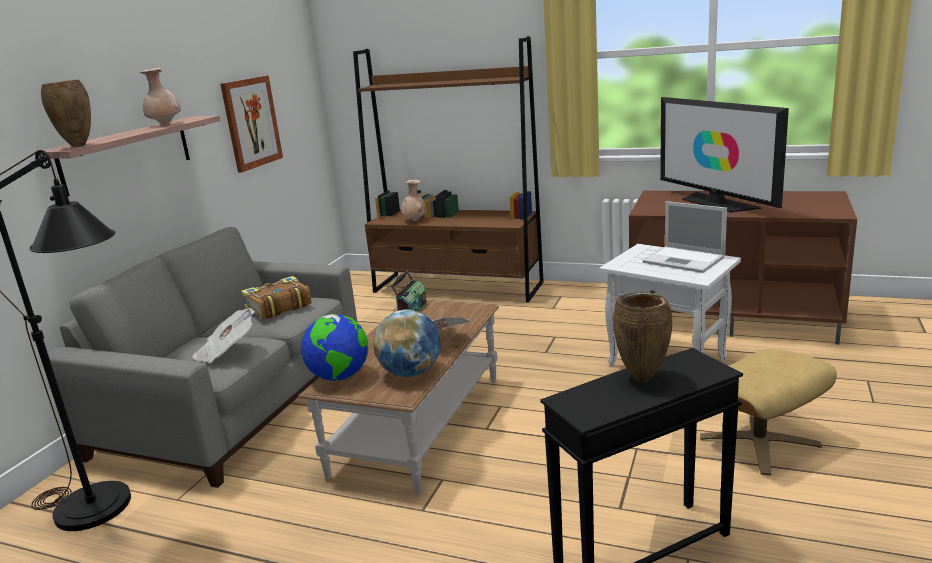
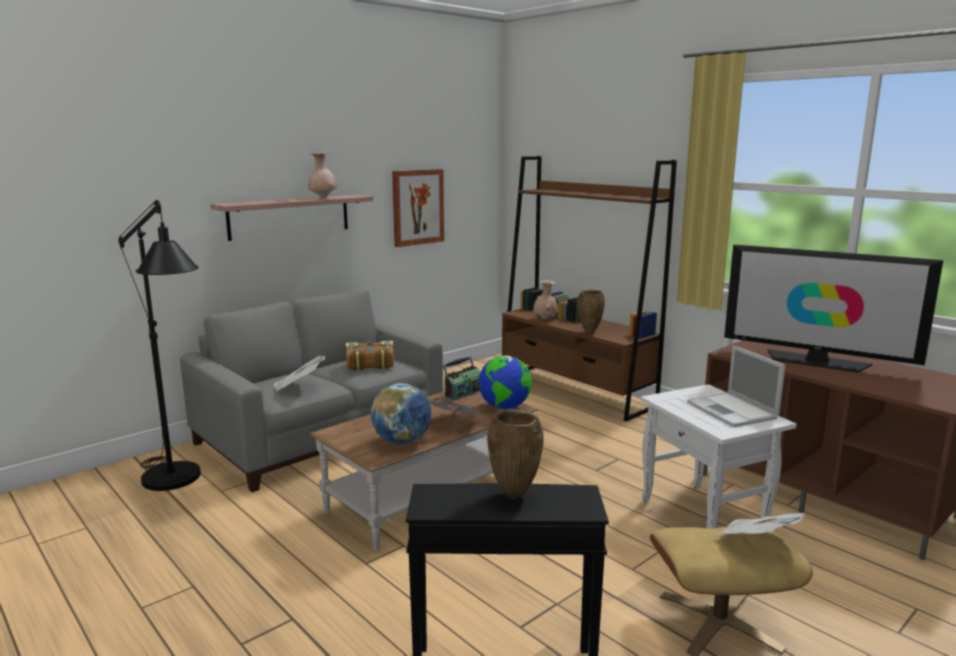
camera: 25 degrees right, 5 degrees down
brown vase [41,80,91,147] -> brown vase moved to [577,290,605,333]
globe [301,314,368,381] -> globe moved to [478,356,532,409]
television [660,97,789,212] -> television turned 60 degrees counterclockwise [724,244,943,373]
none -> newspaper [717,513,805,535]

